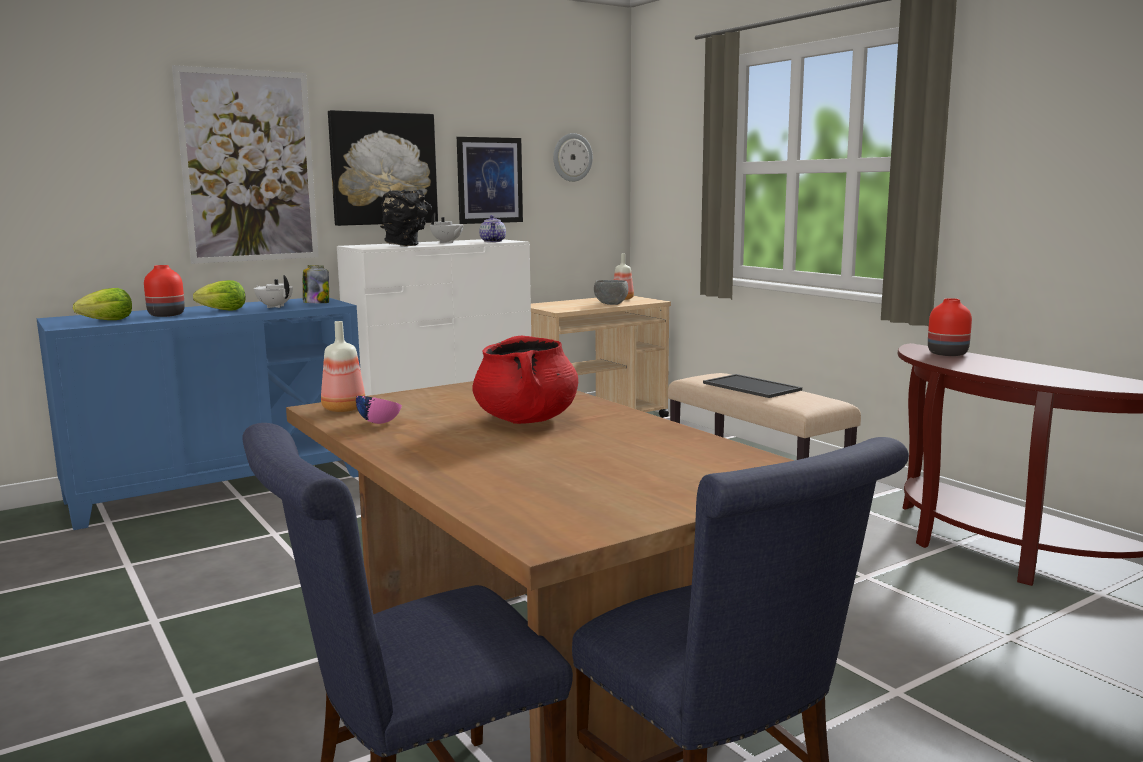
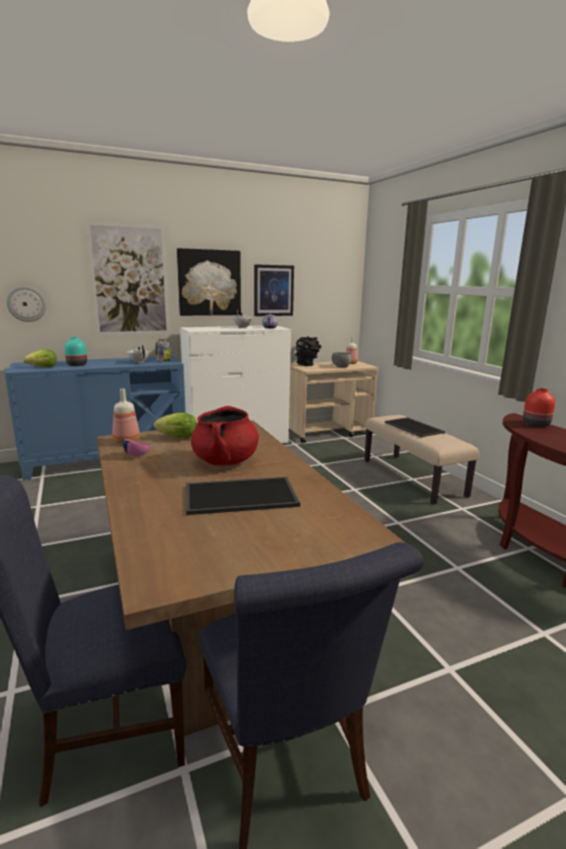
camera: 10 degrees right, 5 degrees up
red vase [144,265,185,317] -> turquoise vase [64,337,87,366]
lettuce [193,280,245,311] -> lettuce moved to [154,413,197,438]
black vase [380,189,432,246] -> black vase moved to [295,336,321,366]
wall clock [553,133,593,182] -> wall clock moved to [7,286,46,322]
none -> tray [186,477,300,515]

